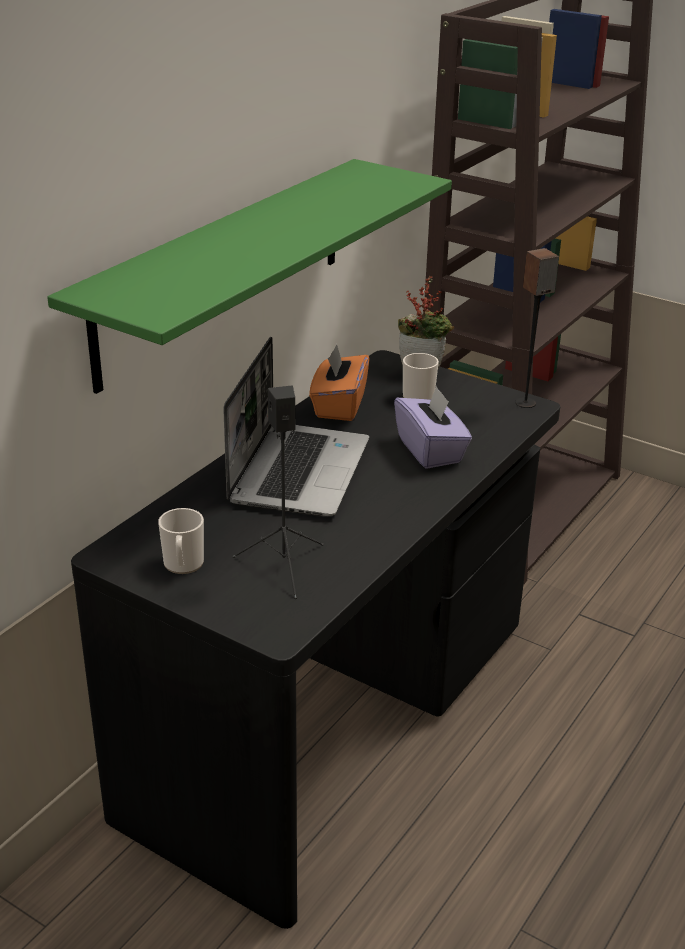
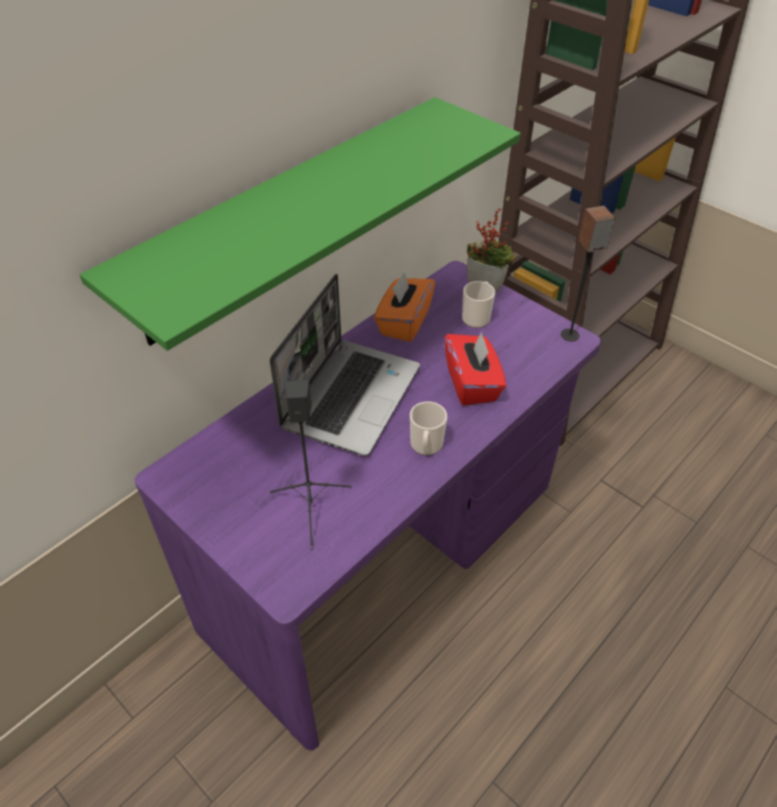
camera: 10 degrees right, 15 degrees up
black desk [71,350,560,929] -> purple desk [135,261,601,751]
mug [158,508,204,574] -> mug moved to [410,402,447,455]
purple tissue box [394,386,472,469] -> red tissue box [445,332,506,406]

